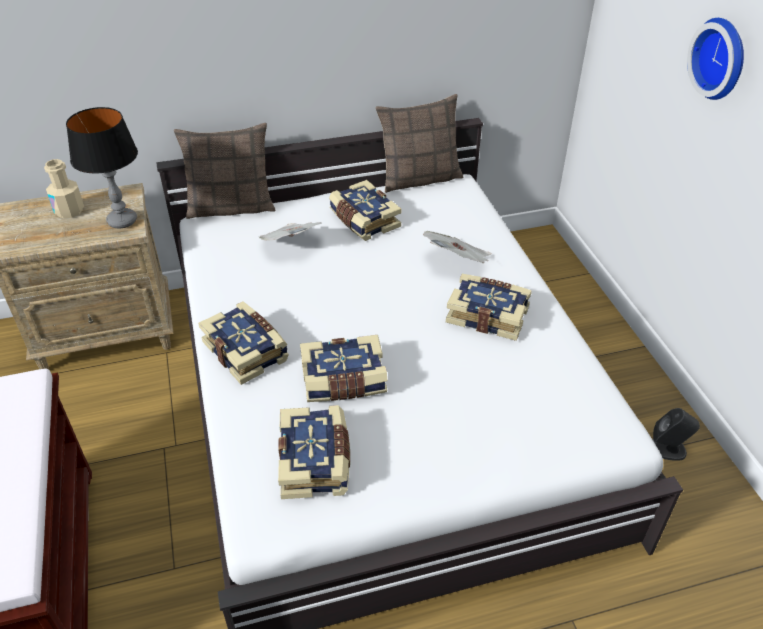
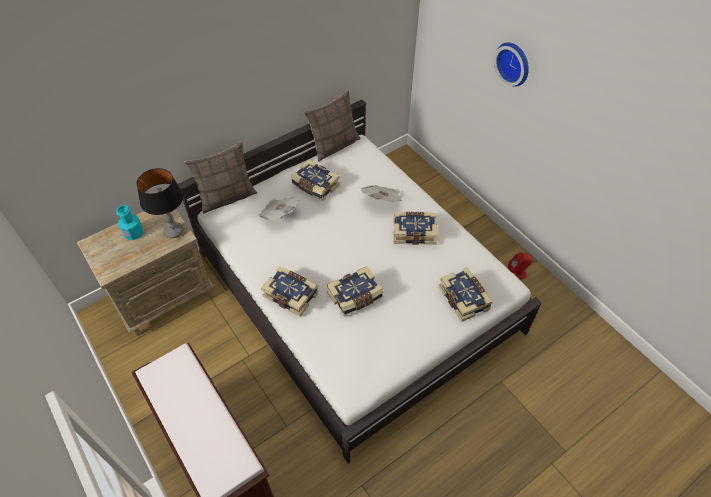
camera: 20 degrees left, 10 degrees up
beige bottle [44,159,84,218] -> turquoise bottle [116,205,143,240]
book [278,405,350,499] -> book moved to [438,267,492,322]
grey speaker [652,408,700,461] -> red speaker [508,253,533,280]

